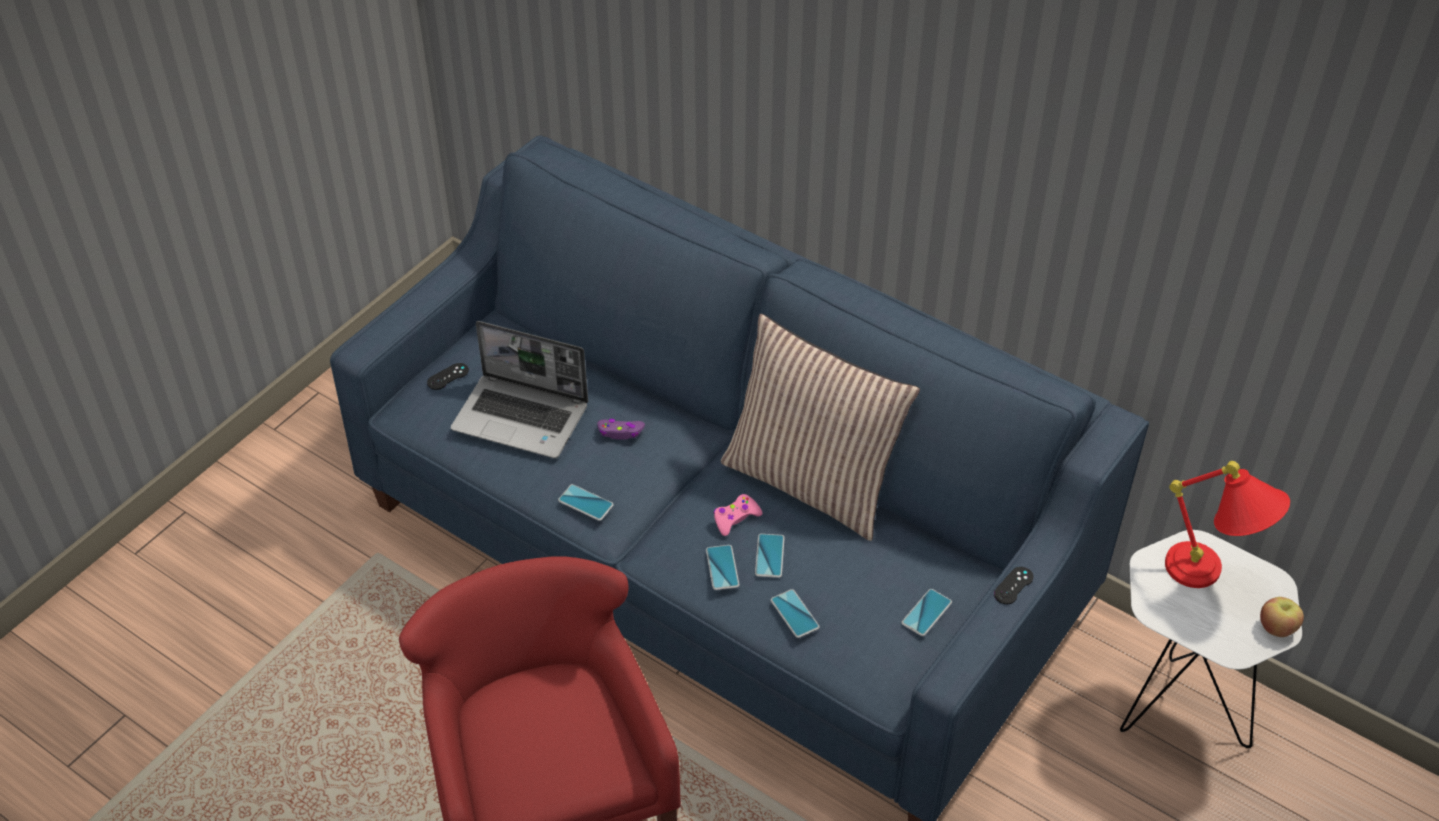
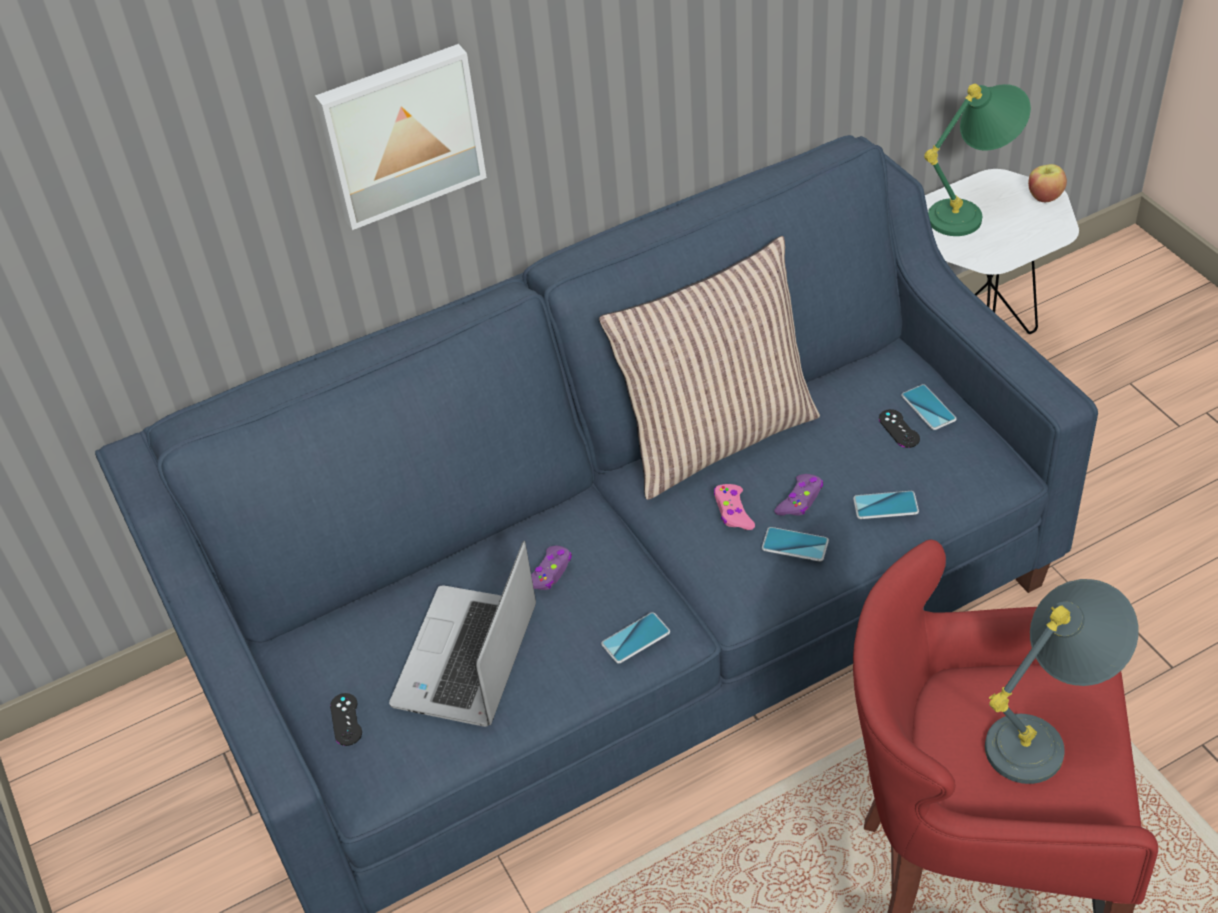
camera: 60 degrees left, 0 degrees up
laptop [451,321,588,458] -> laptop turned 150 degrees clockwise [389,541,536,727]
phone [755,534,784,578] -> purple game controller [774,474,823,516]
black game controller [994,567,1033,604] -> black game controller moved to [879,409,920,448]
red table lamp [1165,461,1290,588] -> green table lamp [924,84,1031,236]
none -> picture [315,44,487,230]
none -> grey table lamp [985,579,1138,784]

